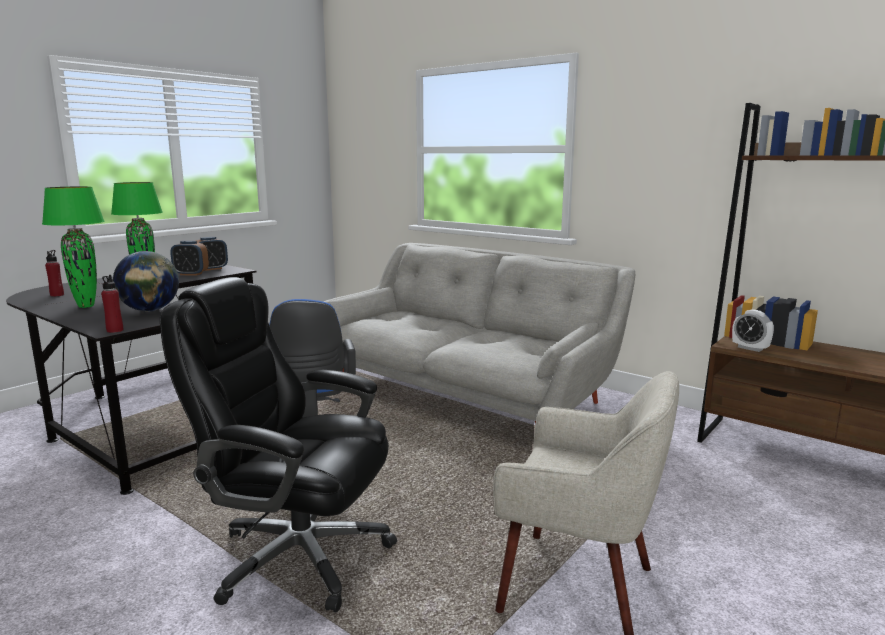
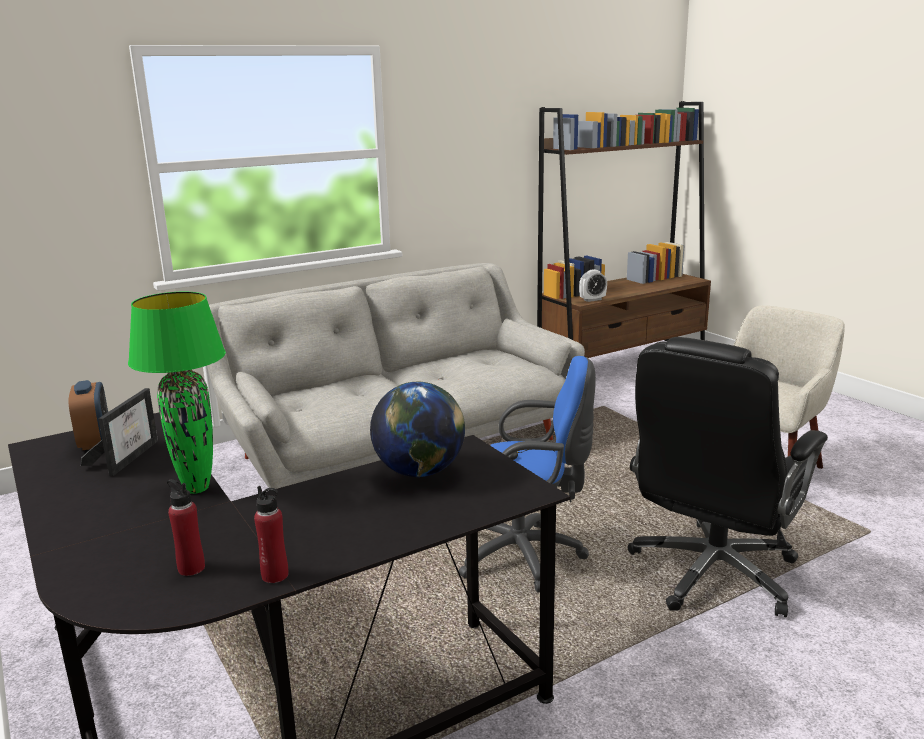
camera: 70 degrees left, 5 degrees up
green table lamp [42,186,104,308] -> none
red bottle [101,275,123,333] -> red bottle moved to [254,486,288,583]
alarm clock [170,241,209,276] -> picture frame [80,388,158,476]

